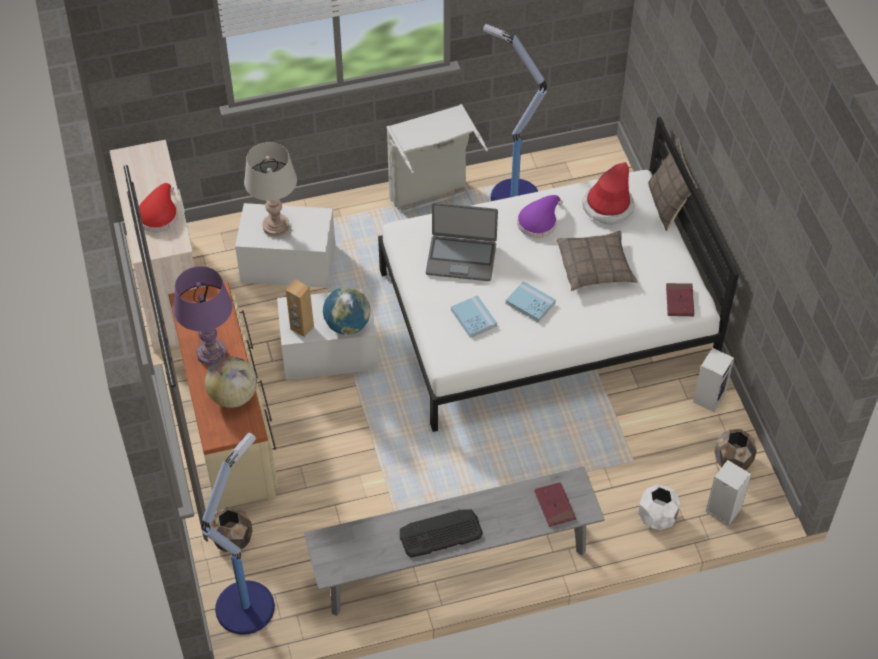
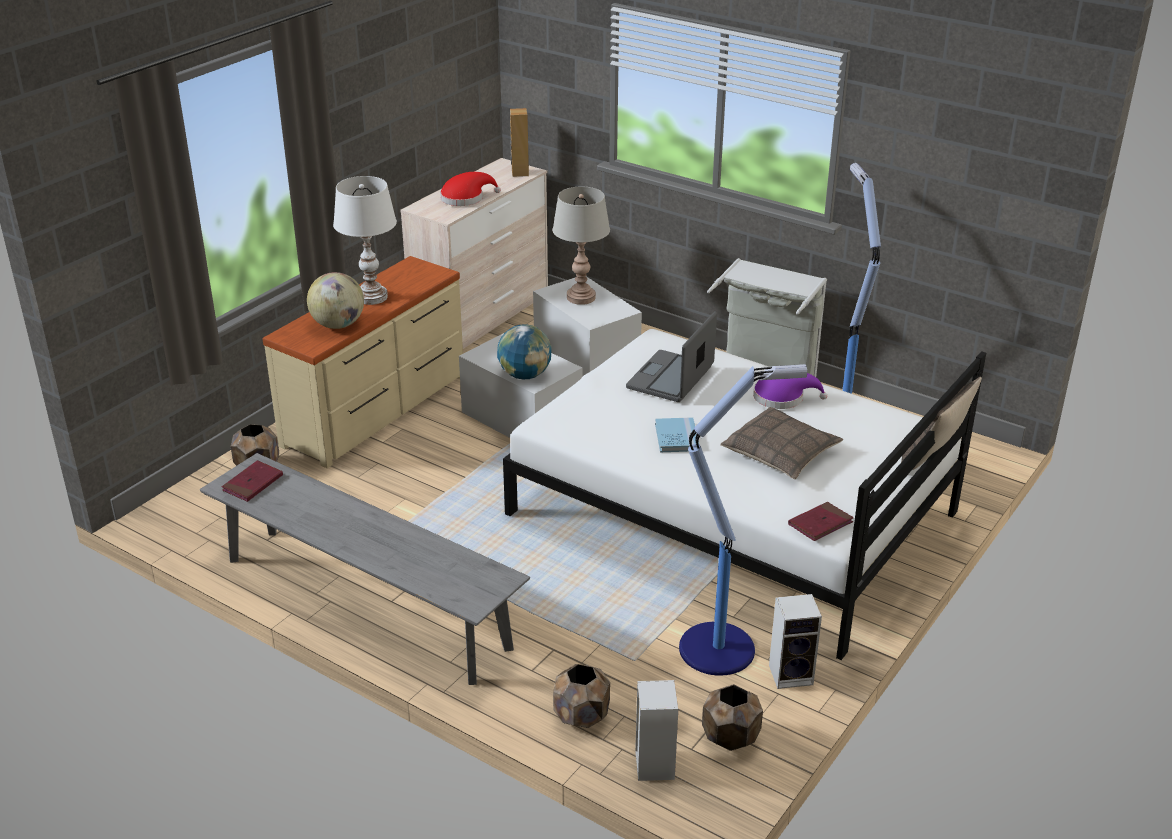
camera: 50 degrees right, 20 degrees down
purple table lamp [174,266,232,366] -> white table lamp [333,176,397,305]
floor lamp [202,433,275,635] -> floor lamp moved to [679,364,807,676]
brown speaker [286,280,314,337] -> brown speaker moved to [510,108,529,177]
keyboard [400,509,483,558] -> none
laptop [426,203,498,281] -> laptop turned 60 degrees clockwise [626,311,717,402]
blue book [451,295,497,338] -> none
red book [534,482,576,527] -> red book moved to [222,460,283,502]
hat [582,162,635,224] -> none
white planter [638,484,681,530] -> brown planter [553,664,610,728]

